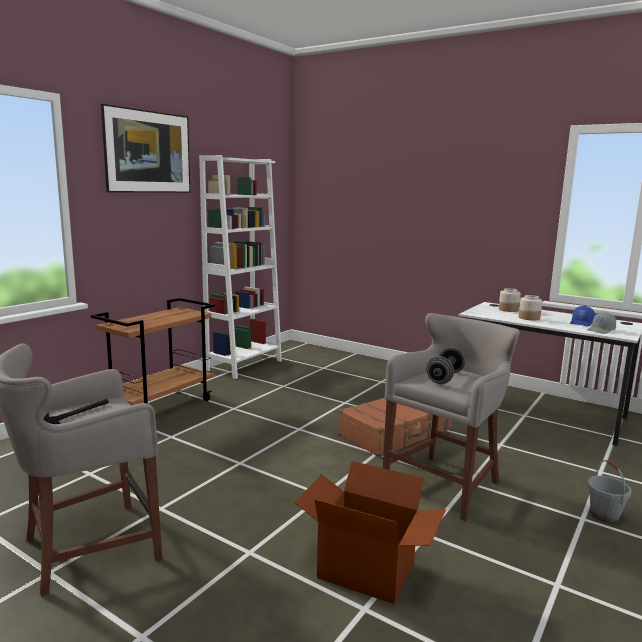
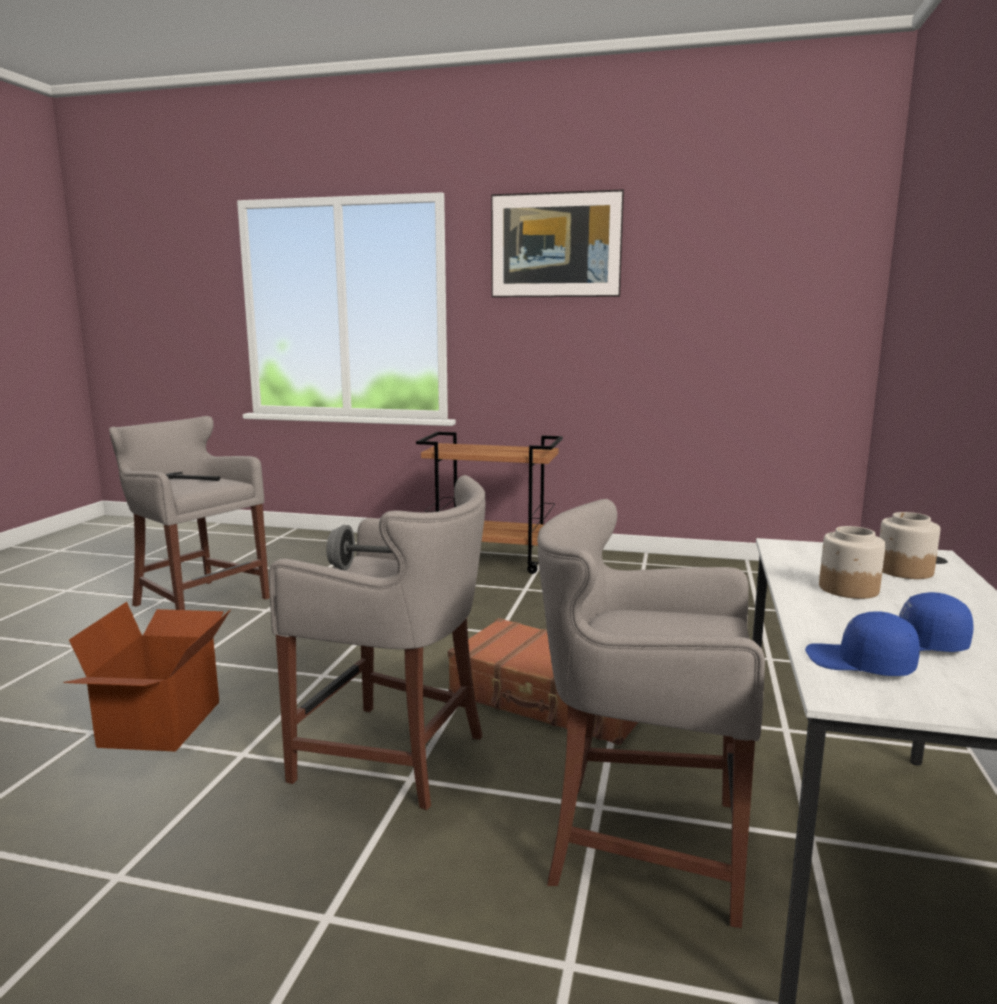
camera: 70 degrees right, 0 degrees up
white bookcase [199,155,282,379] -> none
grey cap [587,312,616,334] -> blue cap [805,611,920,676]
grey bucket [587,460,632,522] -> none
none -> grey stool [537,499,765,928]

